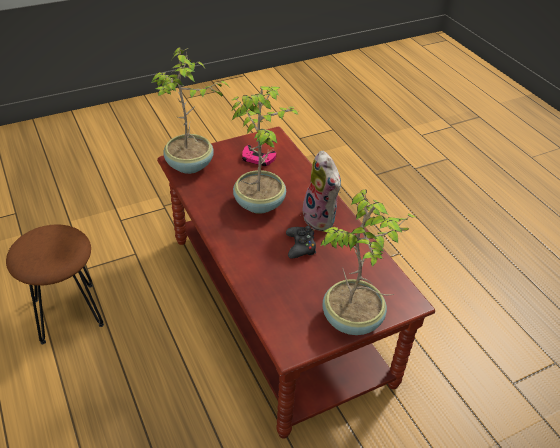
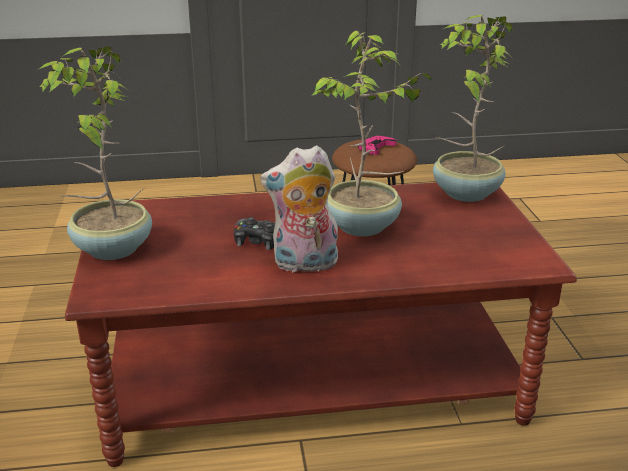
camera: 110 degrees right, 15 degrees down
pink game controller [242,145,276,166] -> pink game controller moved to [358,136,396,155]

